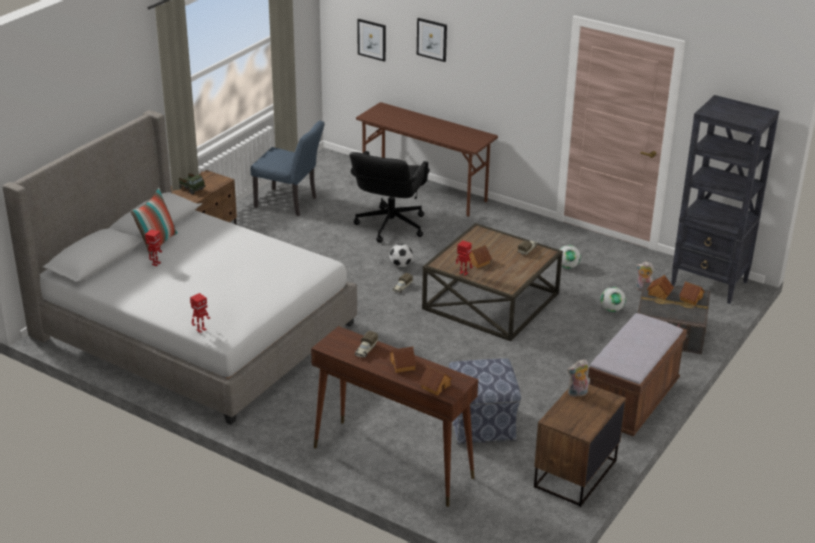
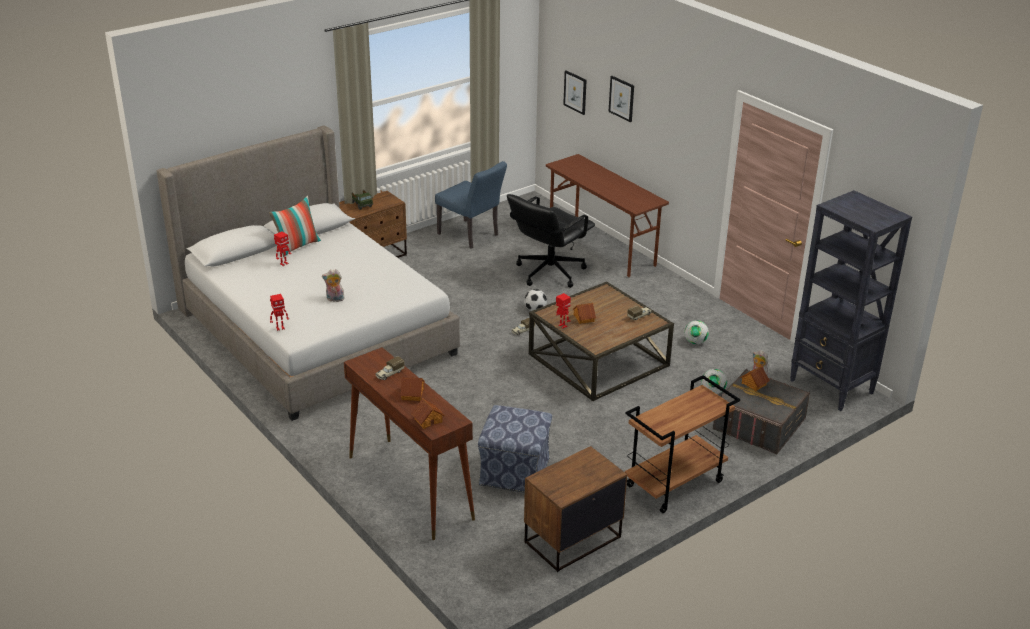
camera: 20 degrees right, 0 degrees up
plush toy [567,359,589,397] -> plush toy moved to [322,269,345,302]
brown bench [588,313,687,437] -> brown cart [625,375,740,513]
toy house [679,282,705,305] -> none

